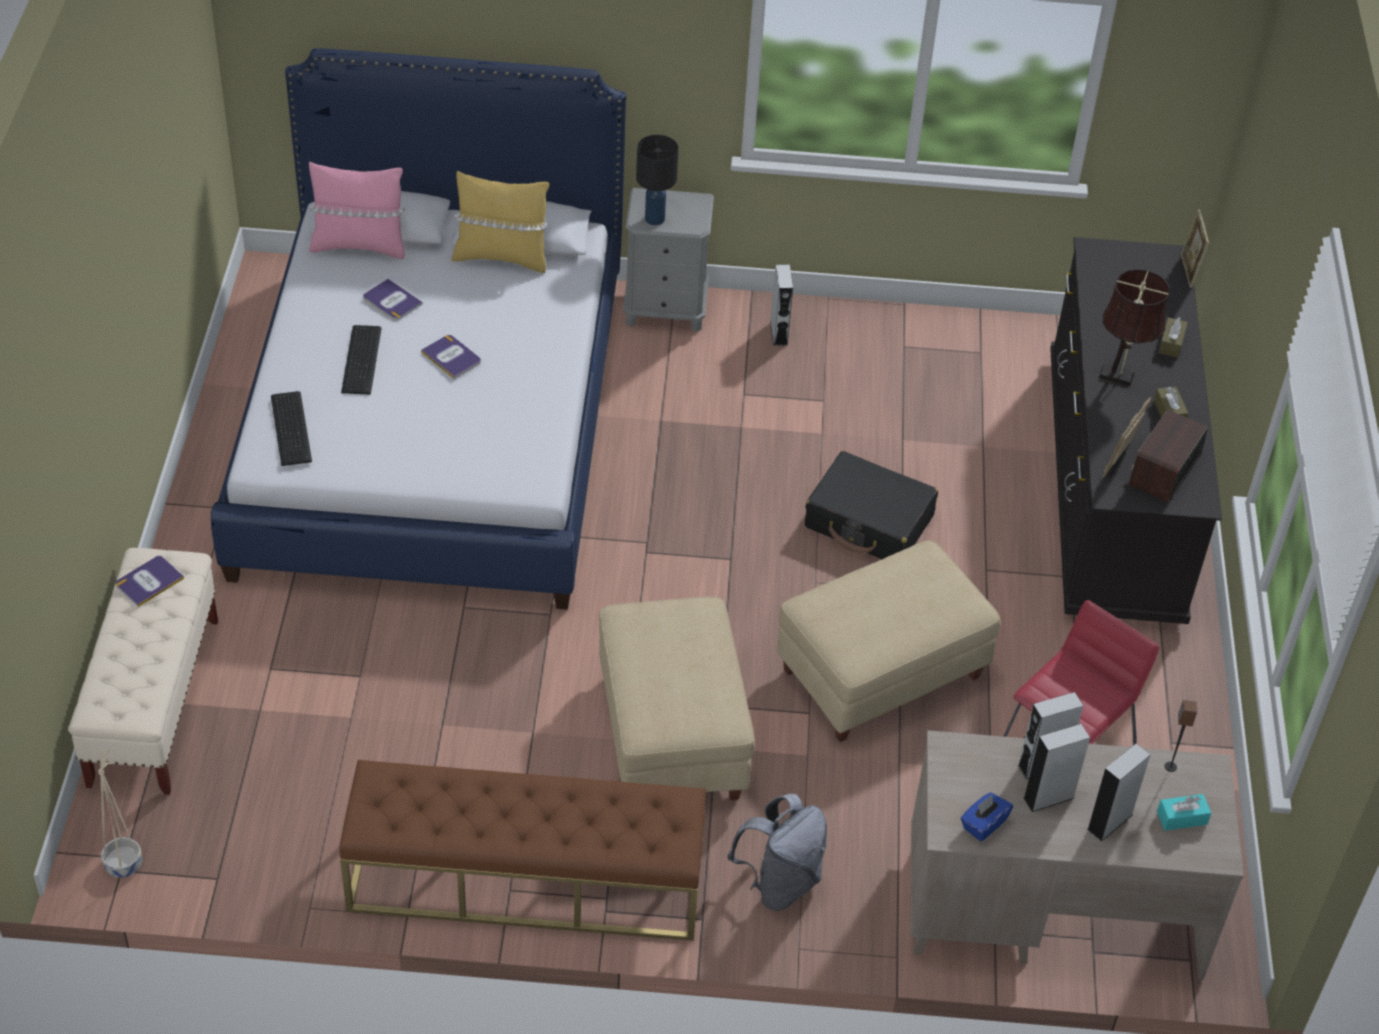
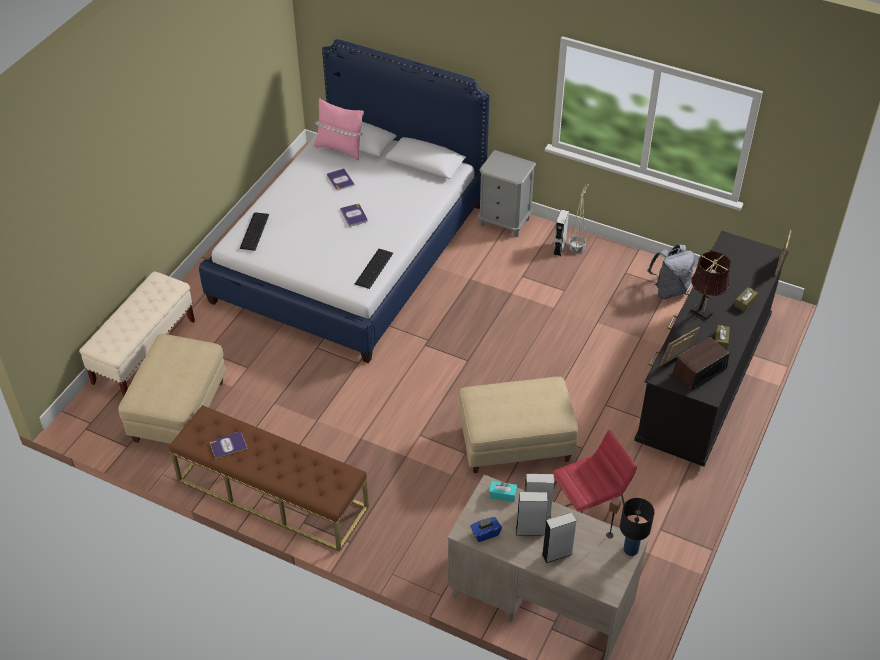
camera: 25 degrees right, 0 degrees up
beige planter [98,749,142,878] -> beige planter moved to [568,185,588,253]
book [116,556,184,607] -> book moved to [210,432,248,459]
keyboard [341,325,382,395] -> keyboard moved to [355,249,393,289]
yellow pillow [451,171,549,273] -> none
beige ottoman [599,596,755,800] -> beige ottoman moved to [118,334,226,444]
black table lamp [636,135,679,225] -> black table lamp moved to [620,498,654,556]
grey backpack [727,794,827,911] -> grey backpack moved to [647,244,695,299]
black suitcase [805,451,938,559] -> none
turquoise tissue box [1157,794,1211,831] -> turquoise tissue box moved to [489,481,517,502]

